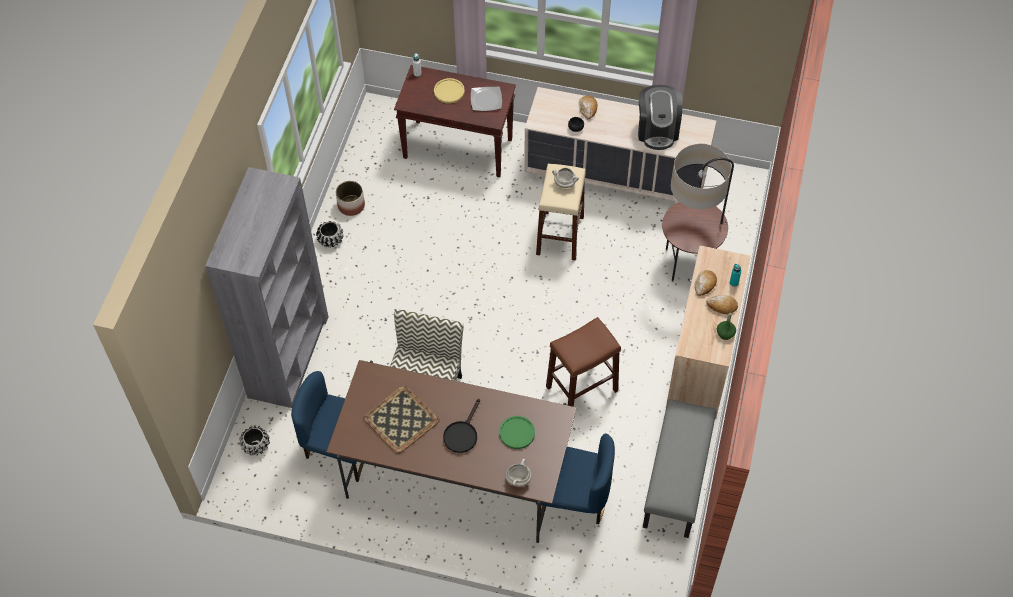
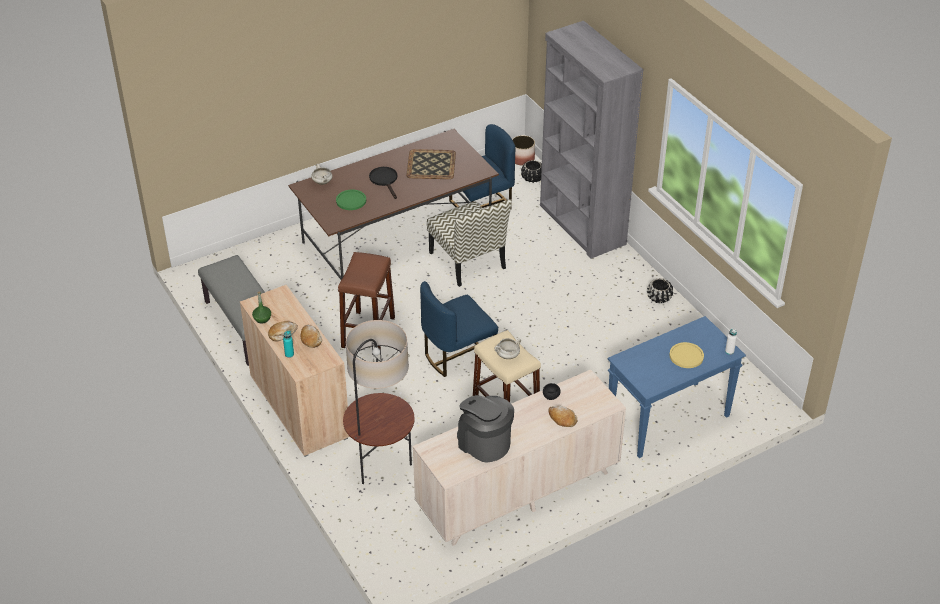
camera: 135 degrees right, 15 degrees down
planter [336,181,365,216] -> planter moved to [512,135,535,166]
brown console table [394,65,516,177] -> blue console table [608,316,746,458]
plate [471,87,502,111] -> none
blue chair [536,433,615,524] -> blue chair moved to [420,281,498,377]

